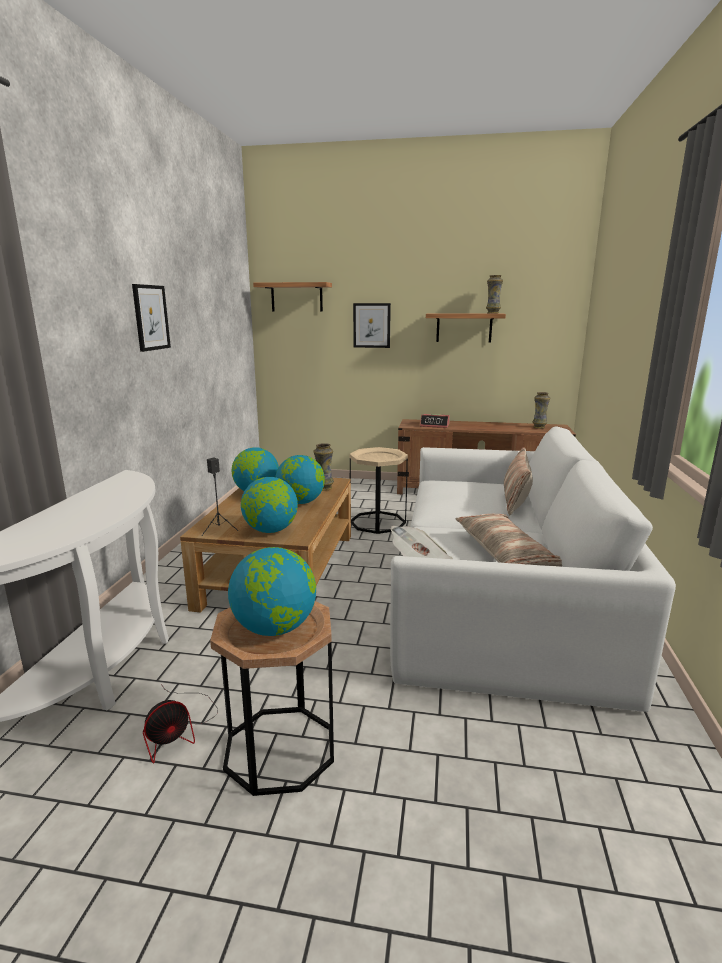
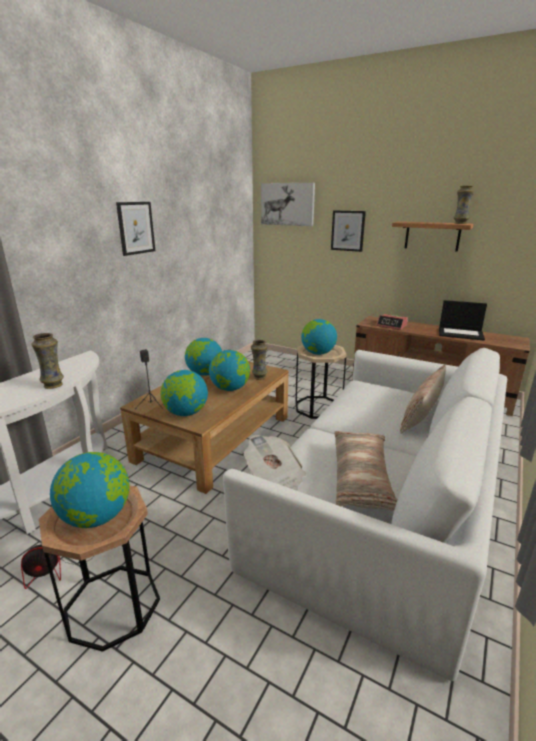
camera: 20 degrees right, 5 degrees up
shelf [253,282,332,311] -> picture [261,183,315,226]
vase [532,392,550,429] -> vase moved to [31,333,64,389]
none -> globe [301,319,337,355]
none -> laptop [439,300,487,341]

